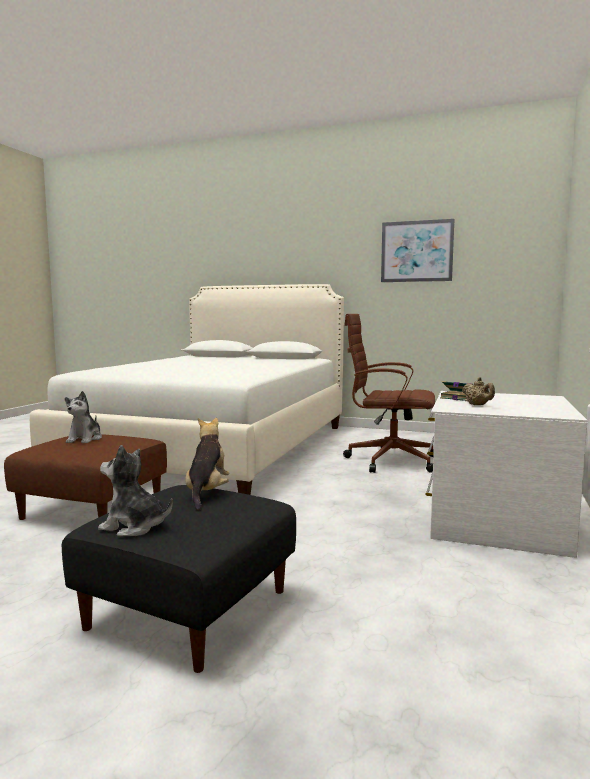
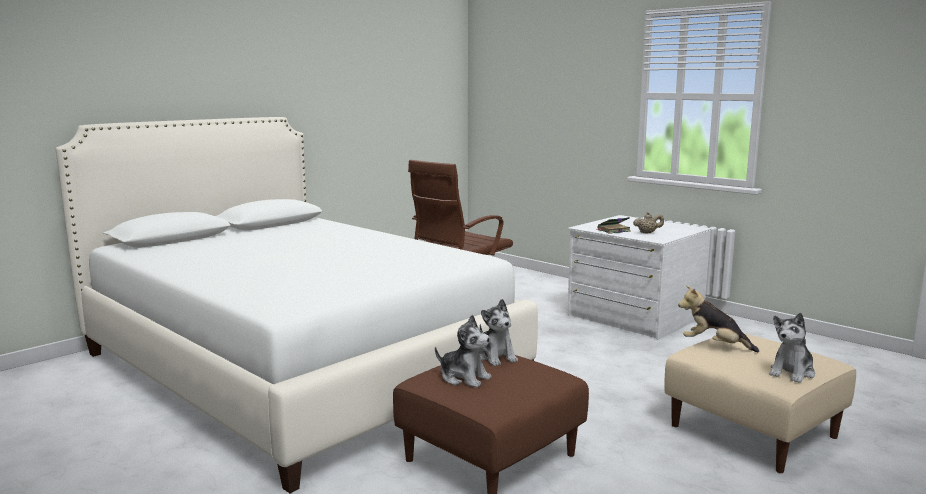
camera: 65 degrees left, 5 degrees up
black ottoman [62,485,296,673] -> beige ottoman [665,333,856,473]
picture [381,219,454,282] -> none
none -> plush toy [479,299,518,366]

